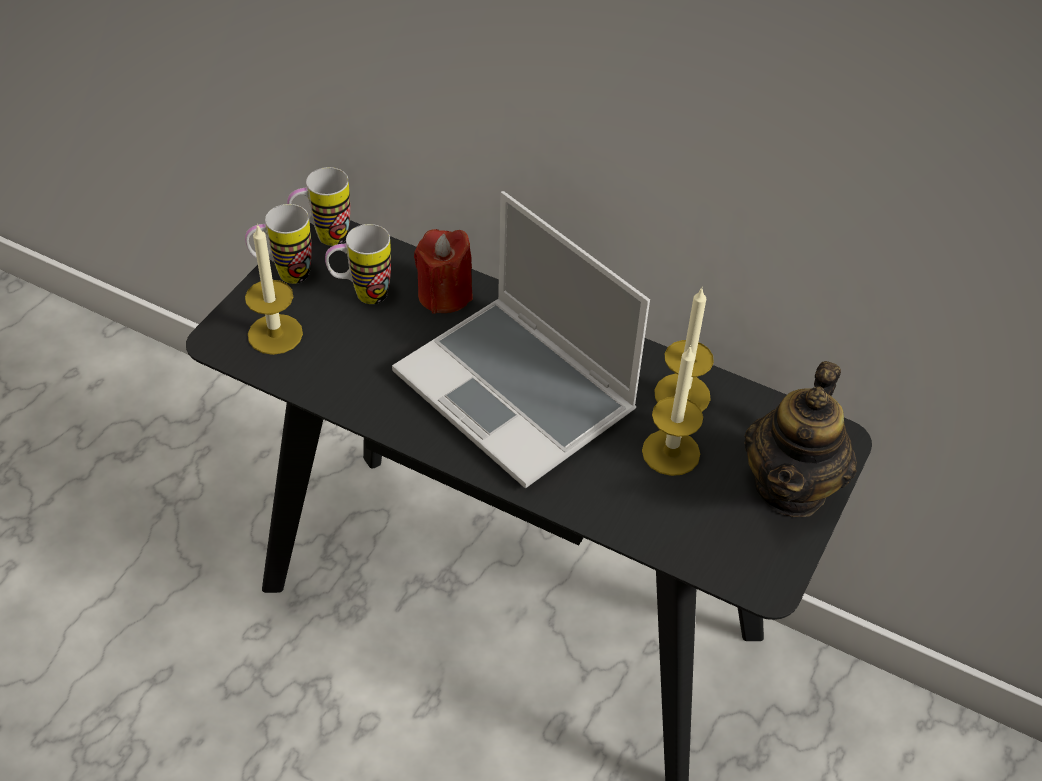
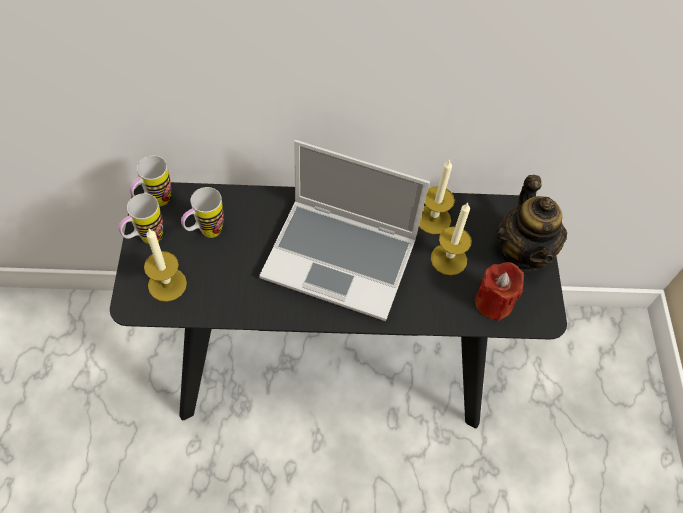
camera: 30 degrees left, 10 degrees up
red candle [414,229,473,314] -> red candle moved to [475,262,524,321]

